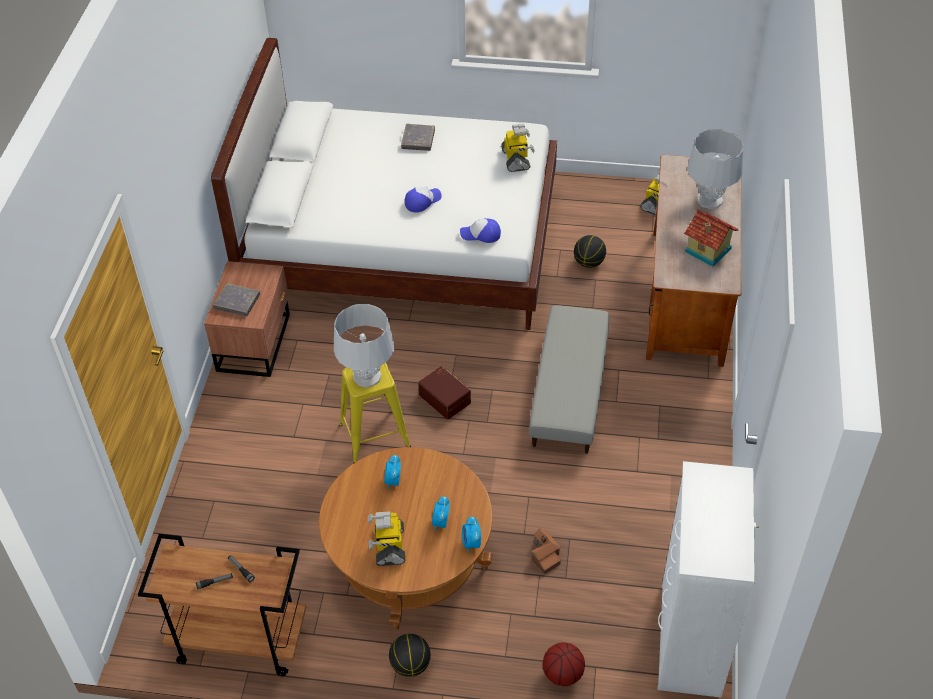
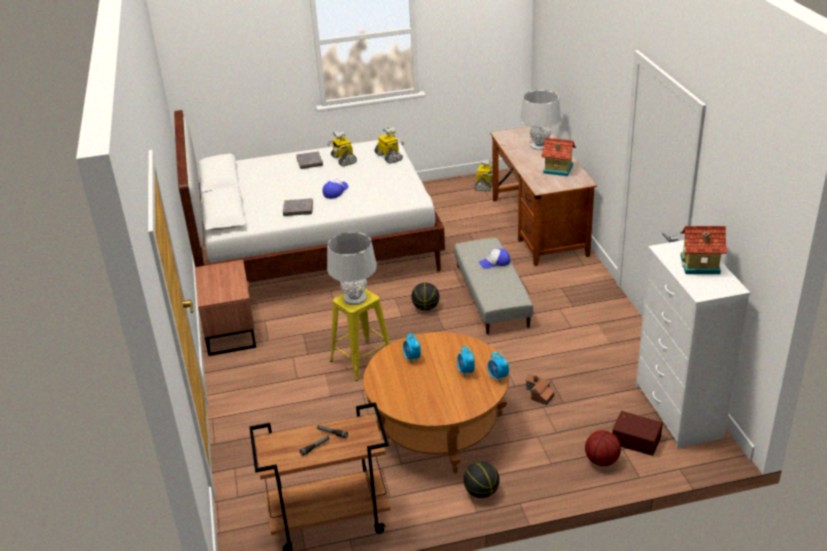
camera: 20 degrees left, 15 degrees down
grey book [213,283,260,316] -> grey book moved to [283,198,313,216]
toy robot [368,511,405,566] -> toy robot moved to [327,130,357,167]
brown storage box [418,366,471,420] -> brown storage box moved to [612,411,663,456]
cap [460,218,501,243] -> cap moved to [479,249,511,269]
basketball [574,235,606,268] -> basketball moved to [411,283,439,311]
none -> toy house [680,226,727,274]

